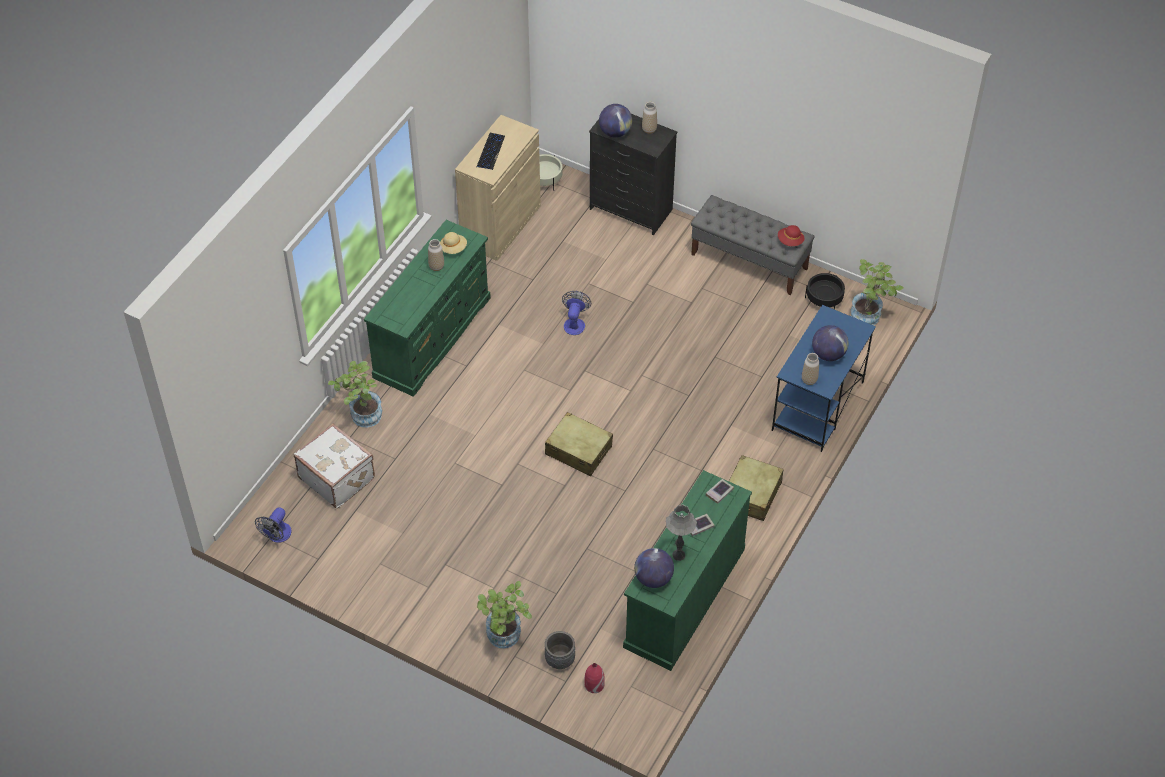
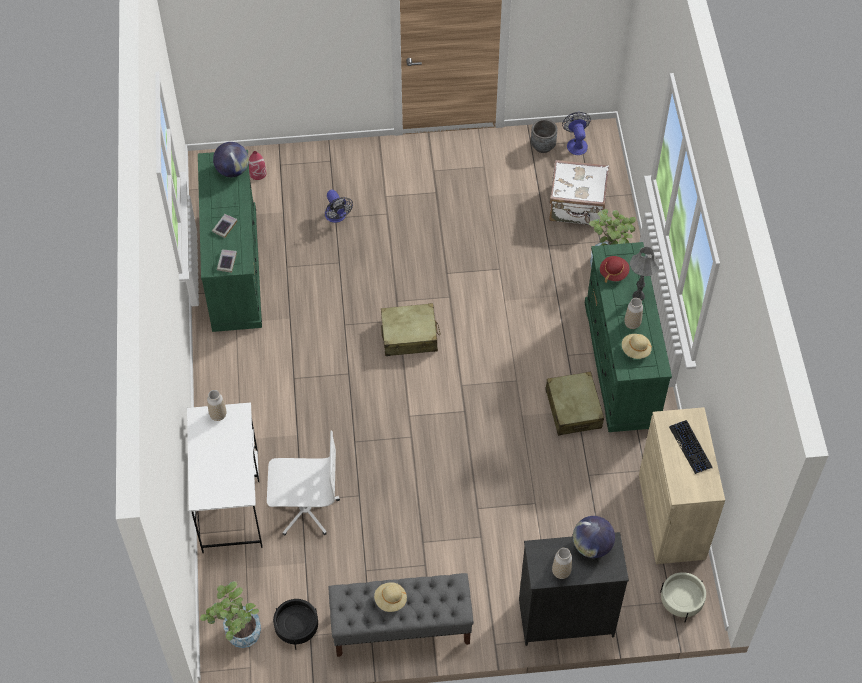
camera: 145 degrees right, 5 degrees up
potted plant [477,581,532,648] -> none
grey planter [545,631,575,669] -> grey planter moved to [531,119,557,153]
fan [562,291,591,335] -> fan moved to [325,190,353,223]
grey table lamp [666,504,697,561] -> grey table lamp moved to [630,246,659,301]
beige suitcase [729,455,783,521] -> beige suitcase moved to [545,372,604,436]
blue desk [772,305,876,452] -> white desk [187,402,263,553]
red hat [778,225,804,246] -> red hat moved to [600,256,630,283]
globe [812,325,849,361] -> none
none -> white office chair [267,430,340,536]
none -> beige hat [374,582,407,612]

